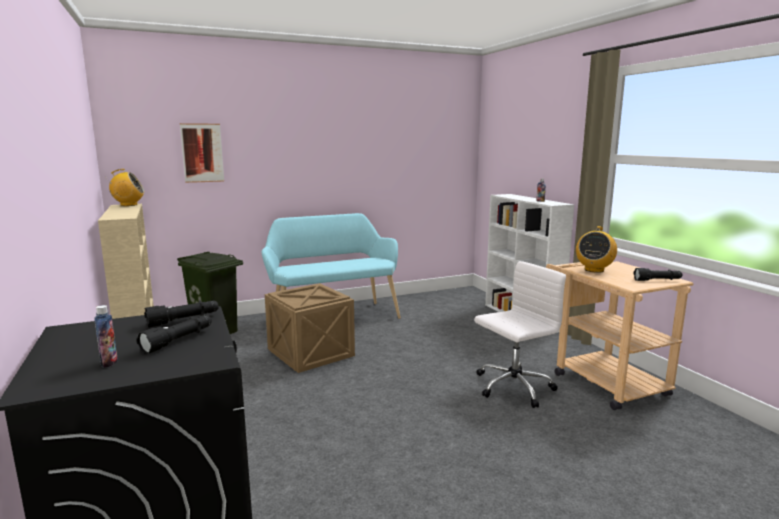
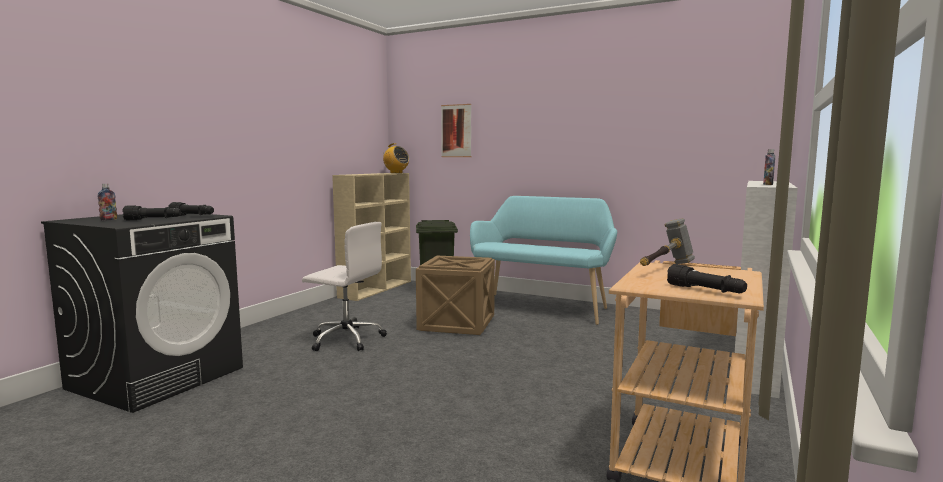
camera: 50 degrees right, 5 degrees down
white office chair [474,261,566,408] -> white office chair moved to [302,222,387,351]
radio [576,226,617,273] -> hammer [640,218,695,266]

